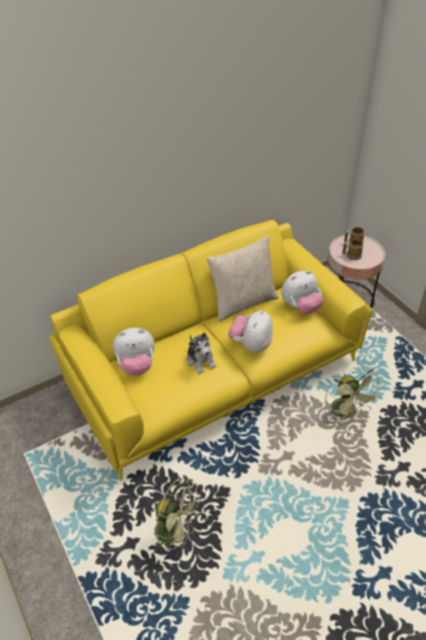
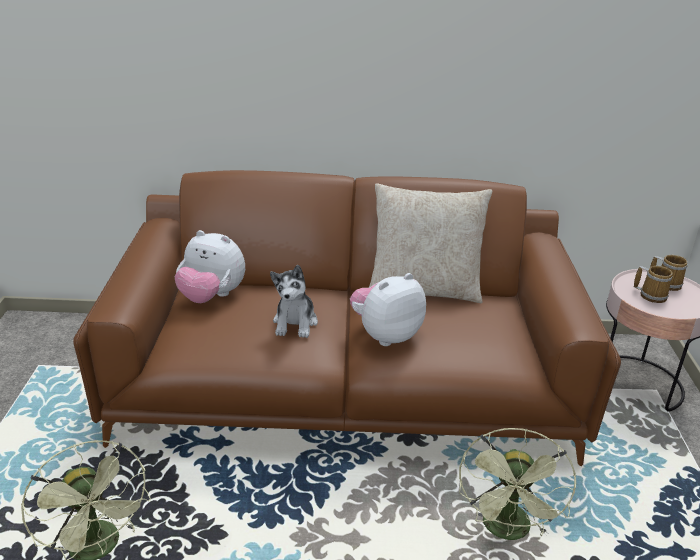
camera: 30 degrees right, 15 degrees down
yellow sofa [50,220,373,481] -> brown sofa [73,170,621,466]
plush toy [281,270,324,314] -> none

